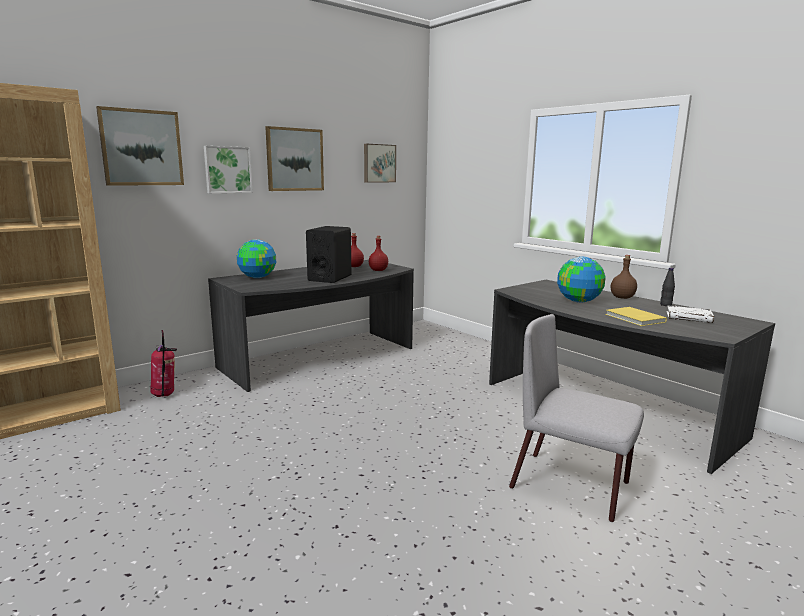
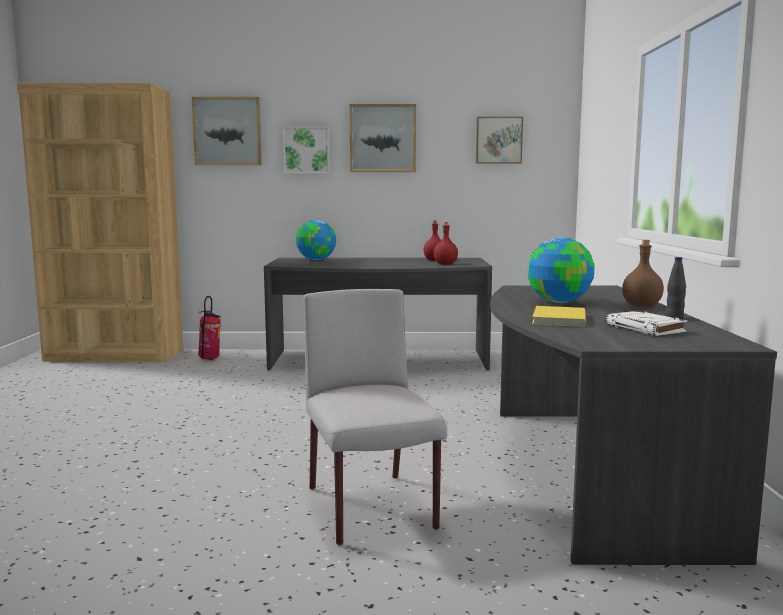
camera: 40 degrees right, 5 degrees down
black speaker [306,226,352,283] -> none

